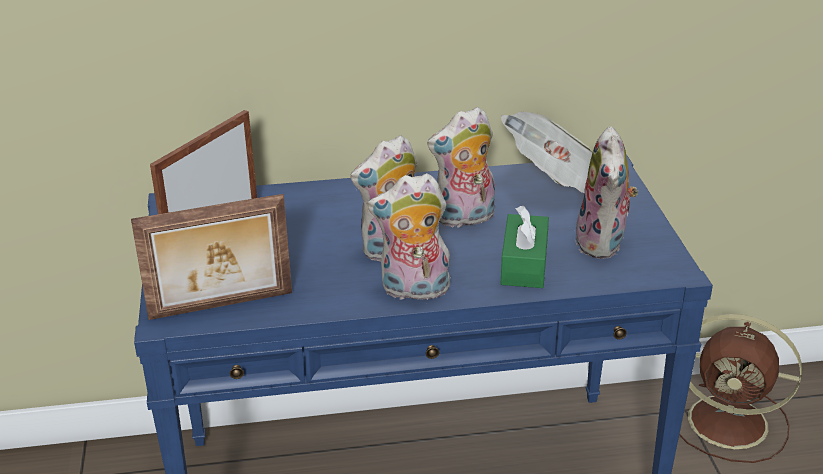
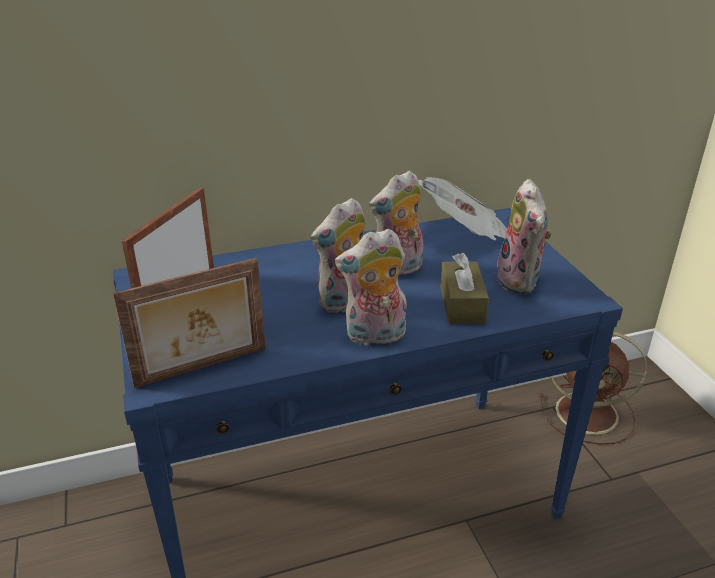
camera: 10 degrees left, 0 degrees up
green tissue box [501,205,549,288] -> brown tissue box [440,253,489,324]

